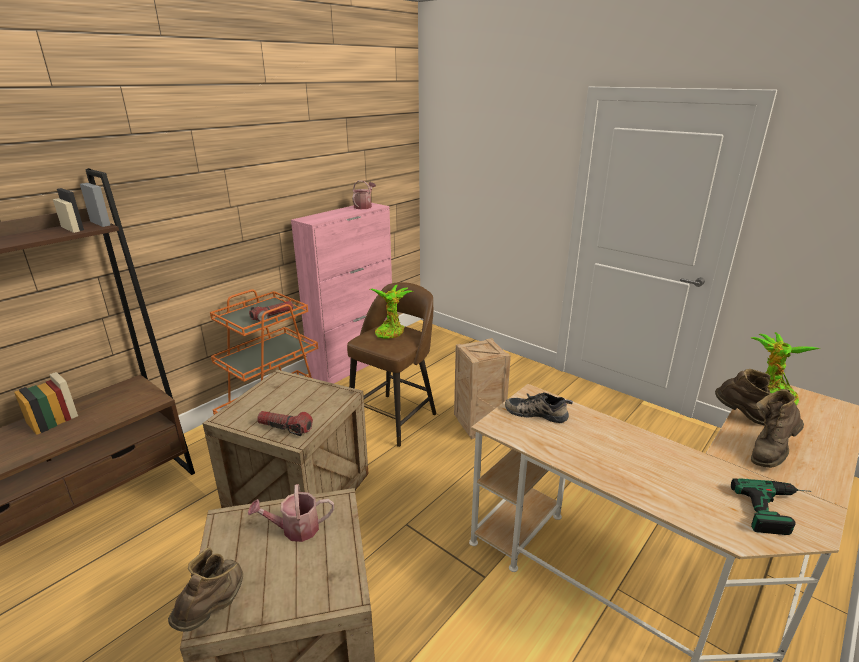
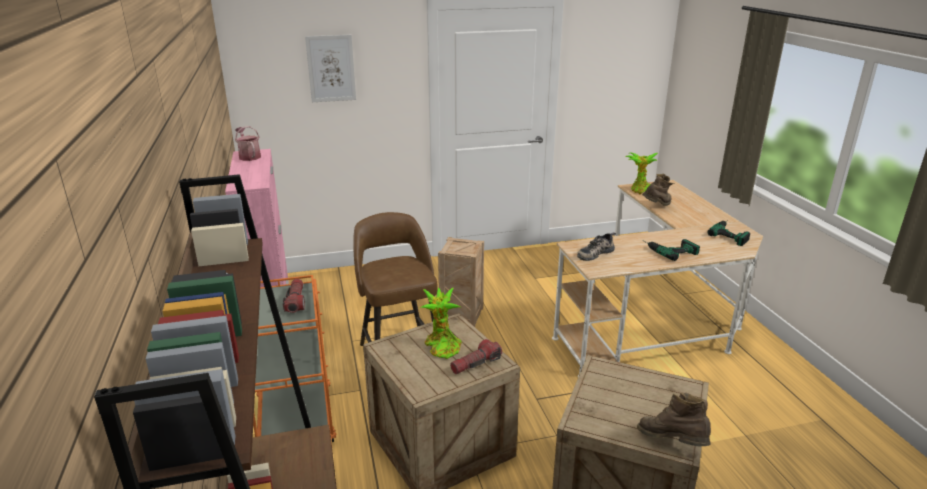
camera: 55 degrees left, 0 degrees up
watering can [248,484,334,542] -> none
potted plant [370,285,413,339] -> potted plant moved to [420,287,462,359]
brown boot [751,389,804,468] -> none
none -> picture [305,35,356,102]
none -> power drill [644,239,700,261]

